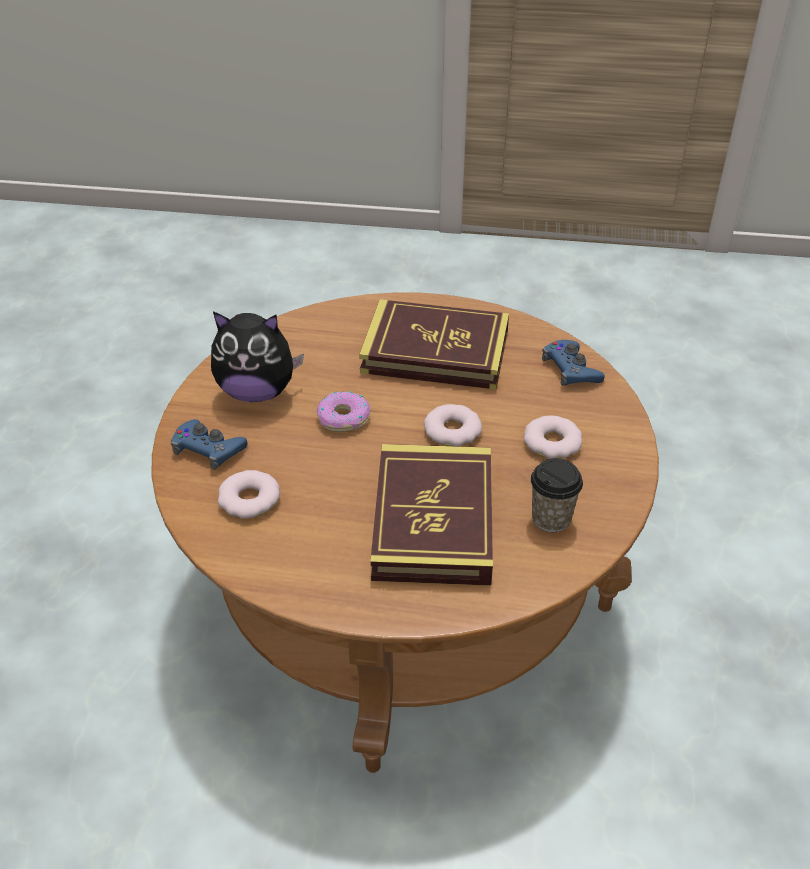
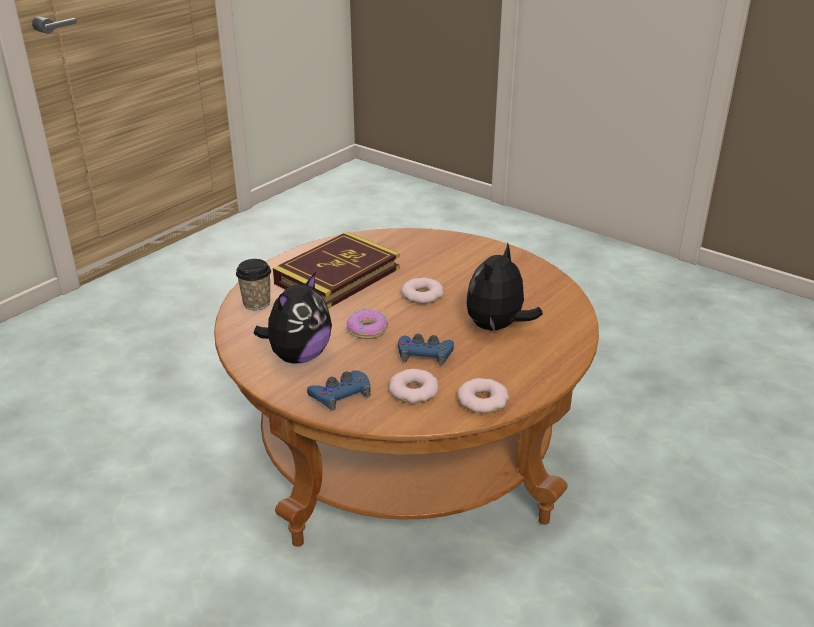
camera: 60 degrees left, 10 degrees down
book [370,444,493,586] -> plush toy [467,243,543,332]
donut [524,415,582,459] -> donut moved to [457,378,509,413]
cup [531,458,583,532] -> cup moved to [236,259,271,310]
blue game controller [542,340,605,386] -> blue game controller moved to [398,334,454,365]

